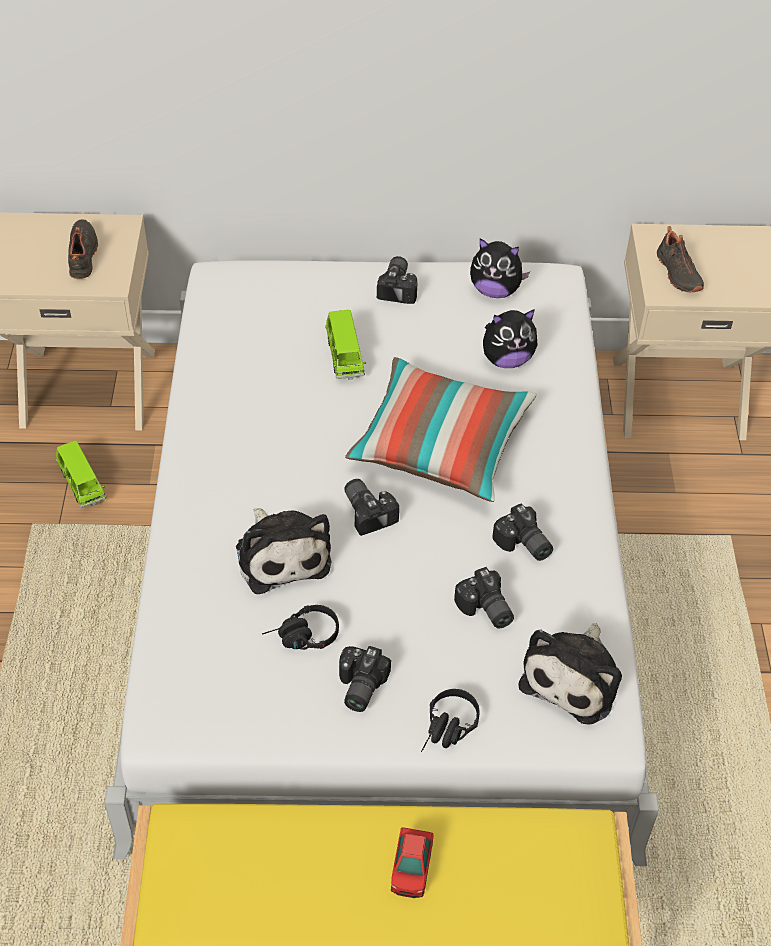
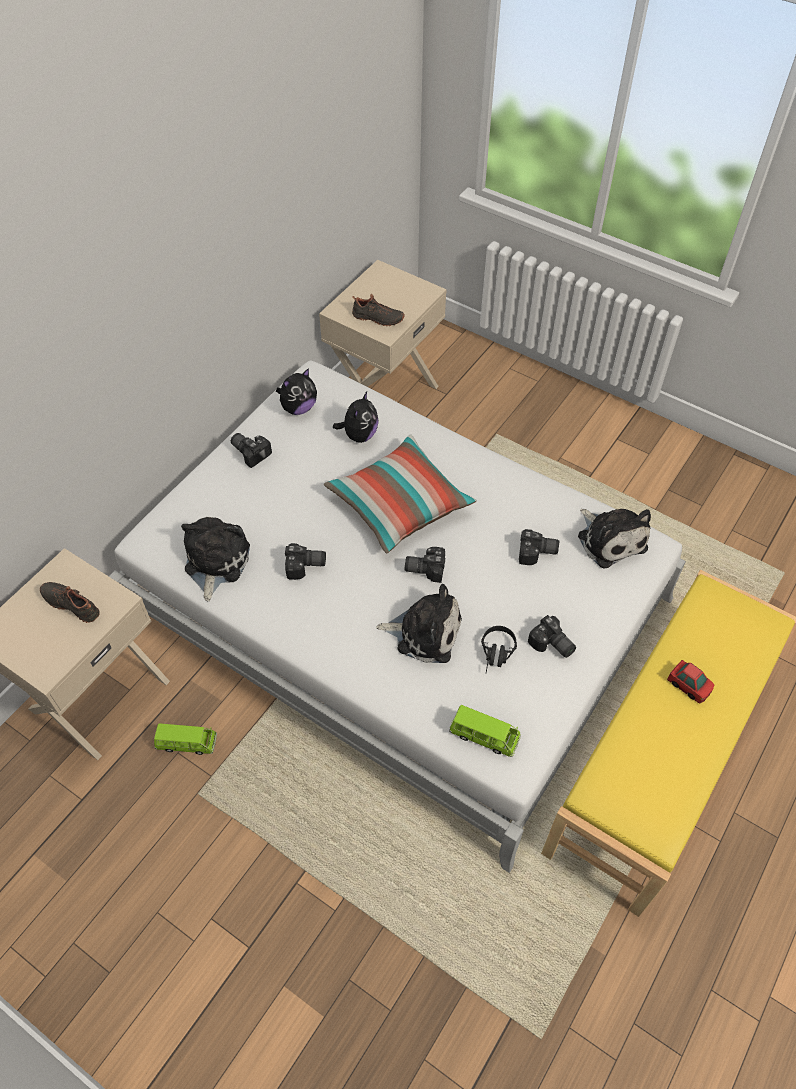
camera: 55 degrees left, 5 degrees up
green toy car [325,310,366,380] -> green toy car moved to [449,705,521,757]
black headphones [421,689,480,752] -> none
camera [492,503,553,561] -> camera moved to [285,543,326,580]
none -> plush toy [181,517,250,601]

